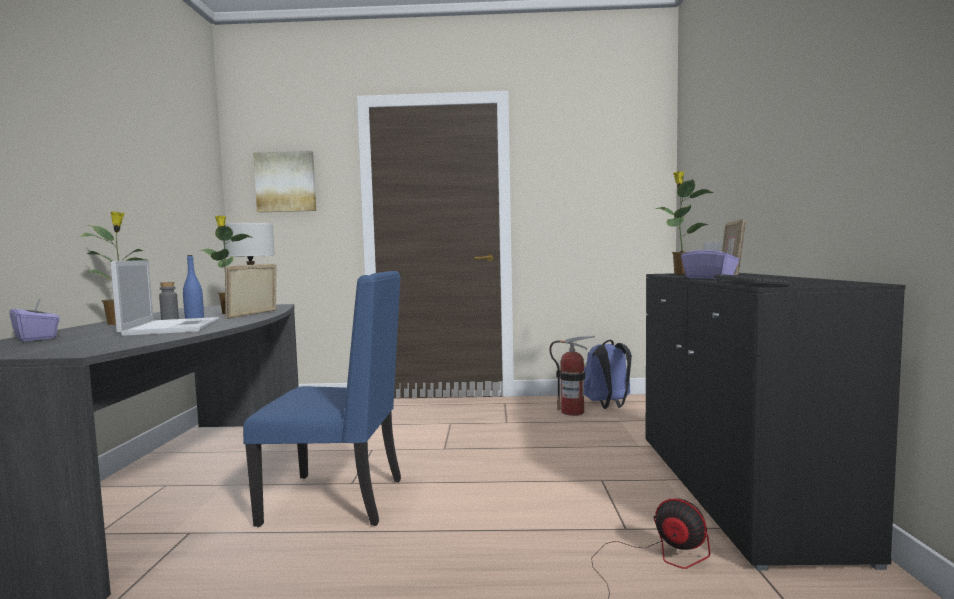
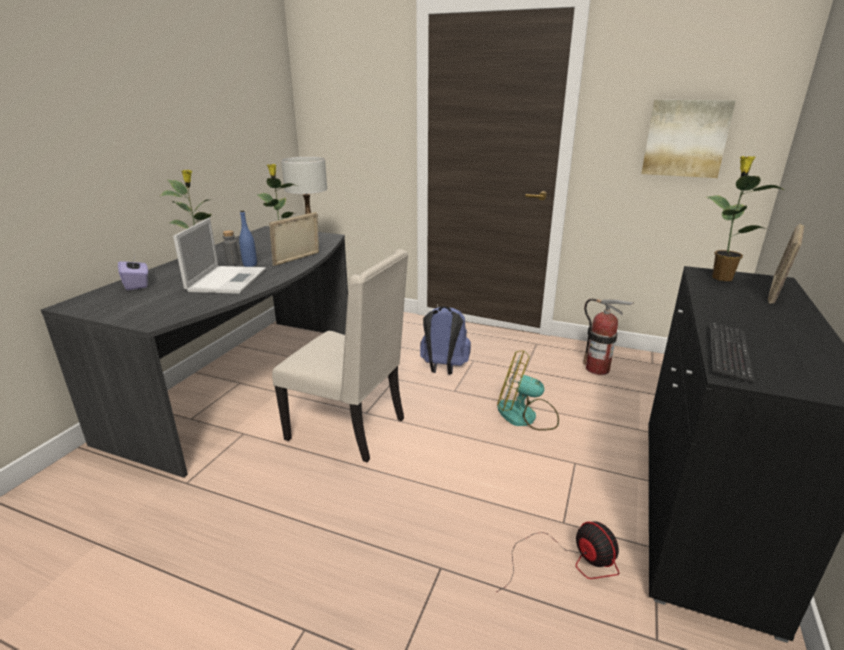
camera: 20 degrees right, 20 degrees up
blue chair [243,271,401,527] -> beige chair [272,249,408,462]
picture [253,151,316,212] -> picture moved to [641,100,736,178]
blue backpack [584,340,632,409] -> blue backpack moved to [420,306,471,374]
purple tissue box [681,241,739,279] -> none
none -> fan [497,351,559,431]

